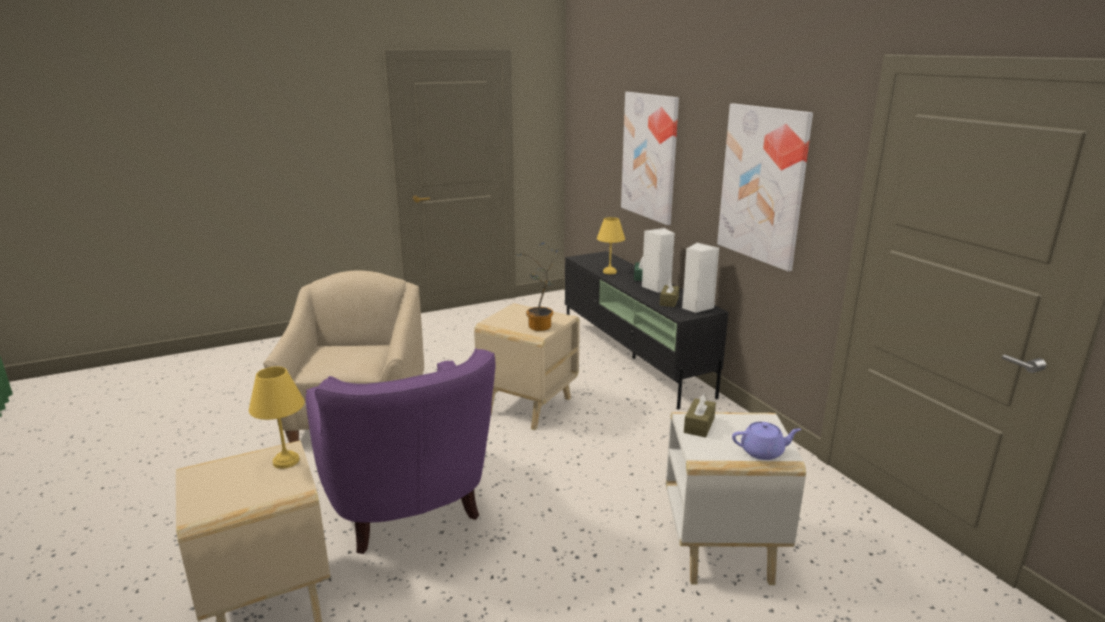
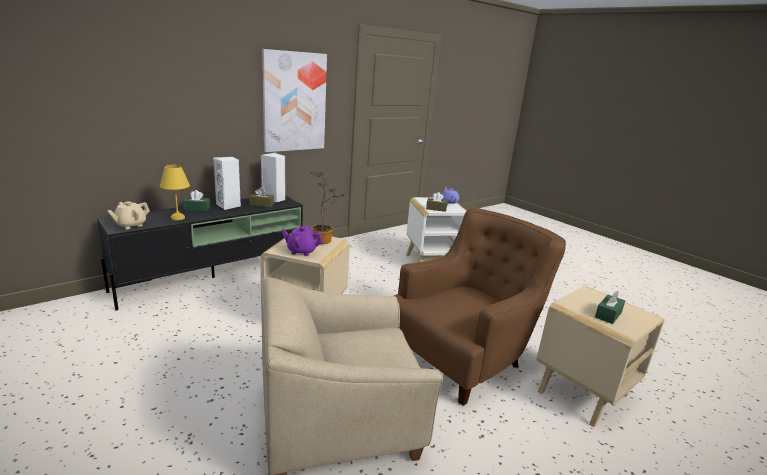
camera: 105 degrees left, 0 degrees up
yellow table lamp [249,366,305,469] -> none
purple armchair [306,348,496,554] -> brown armchair [394,208,566,406]
picture [621,92,679,225] -> none
none -> beige teapot [107,201,150,229]
none -> purple teapot [281,226,323,256]
none -> green tissue box [595,291,625,324]

